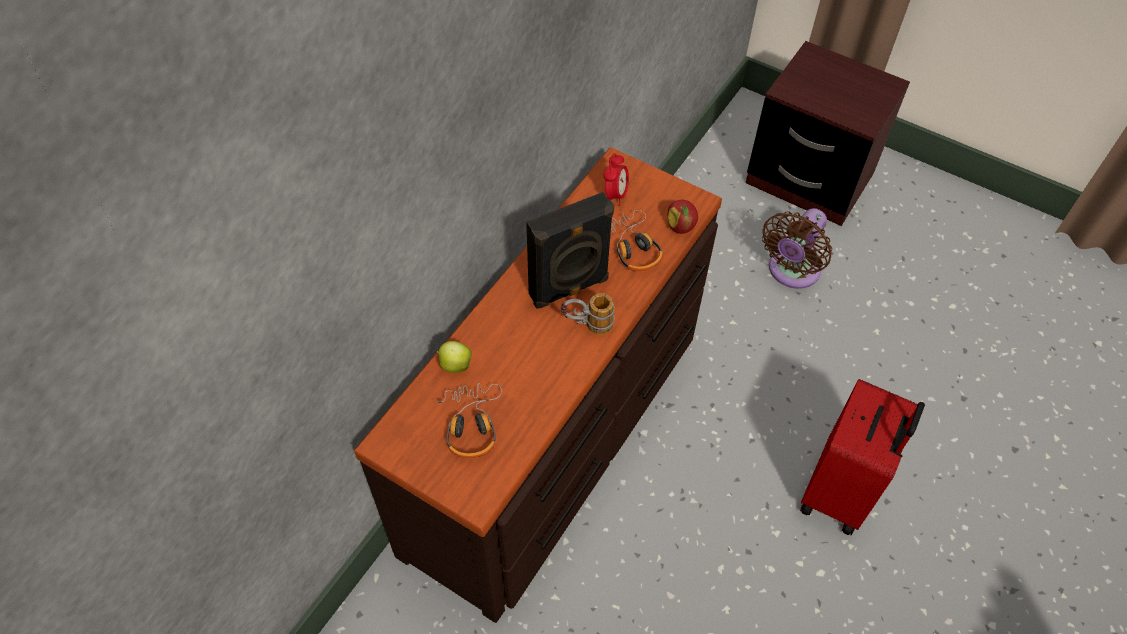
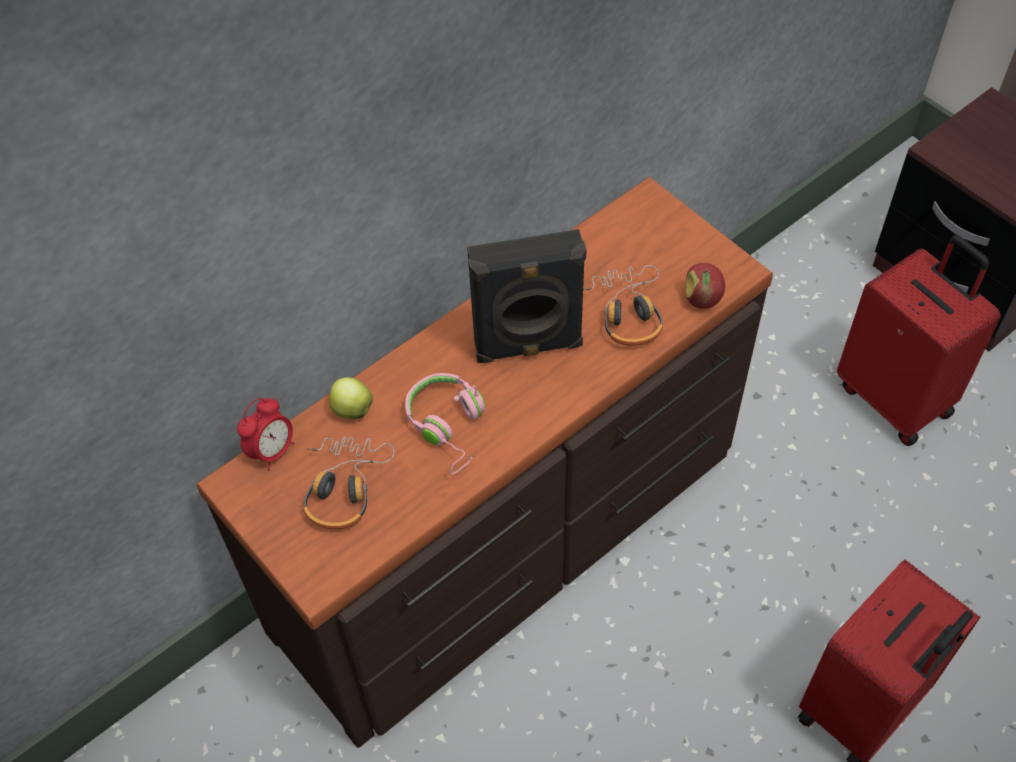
camera: 20 degrees right, 0 degrees up
mug [561,293,614,335] -> none
alarm clock [603,153,629,206] -> alarm clock moved to [237,398,295,470]
brown fan [762,208,832,289] -> red suitcase [837,235,1001,446]
none -> pink headphones [405,373,486,474]

